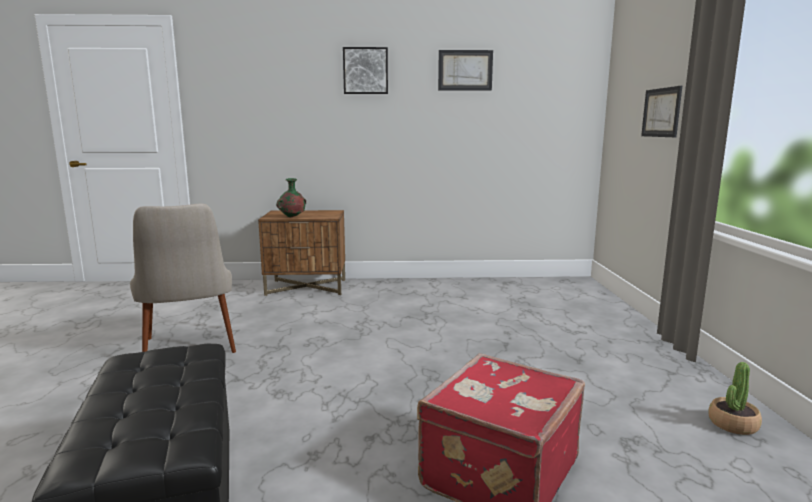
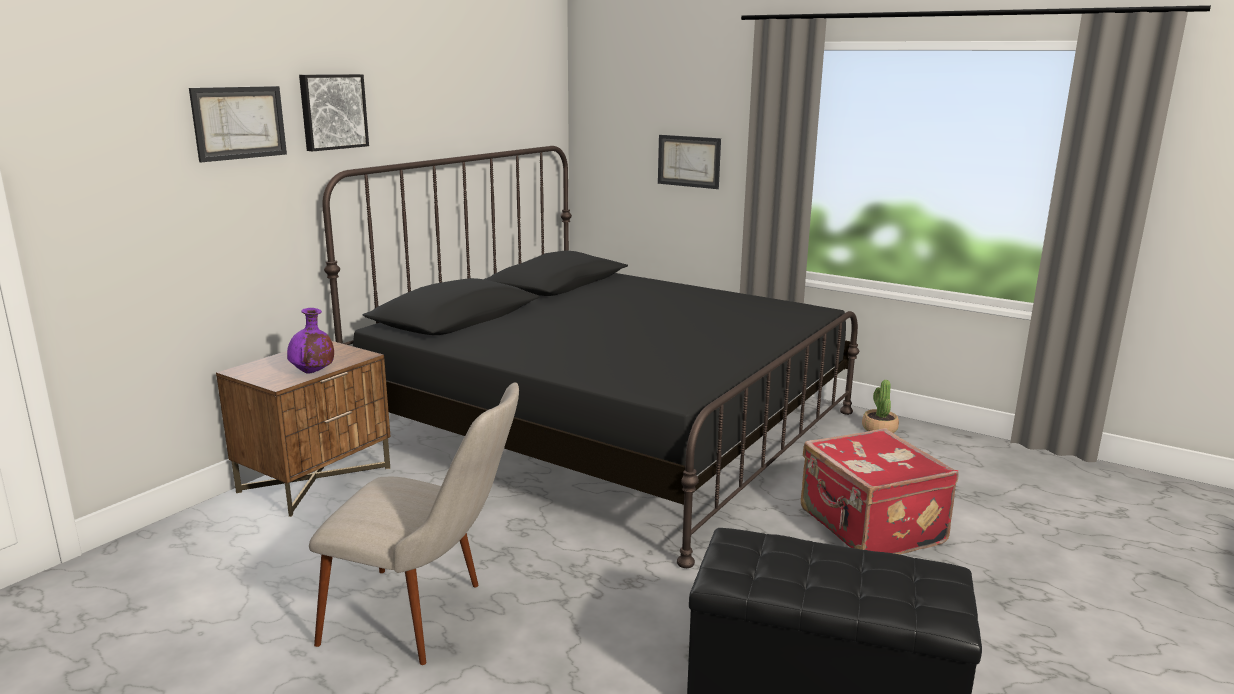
camera: 55 degrees left, 5 degrees up
green vase [276,178,306,217] -> purple vase [287,308,334,374]
picture [438,50,493,91] -> picture moved to [189,86,287,162]
none -> black bed [322,146,859,568]

